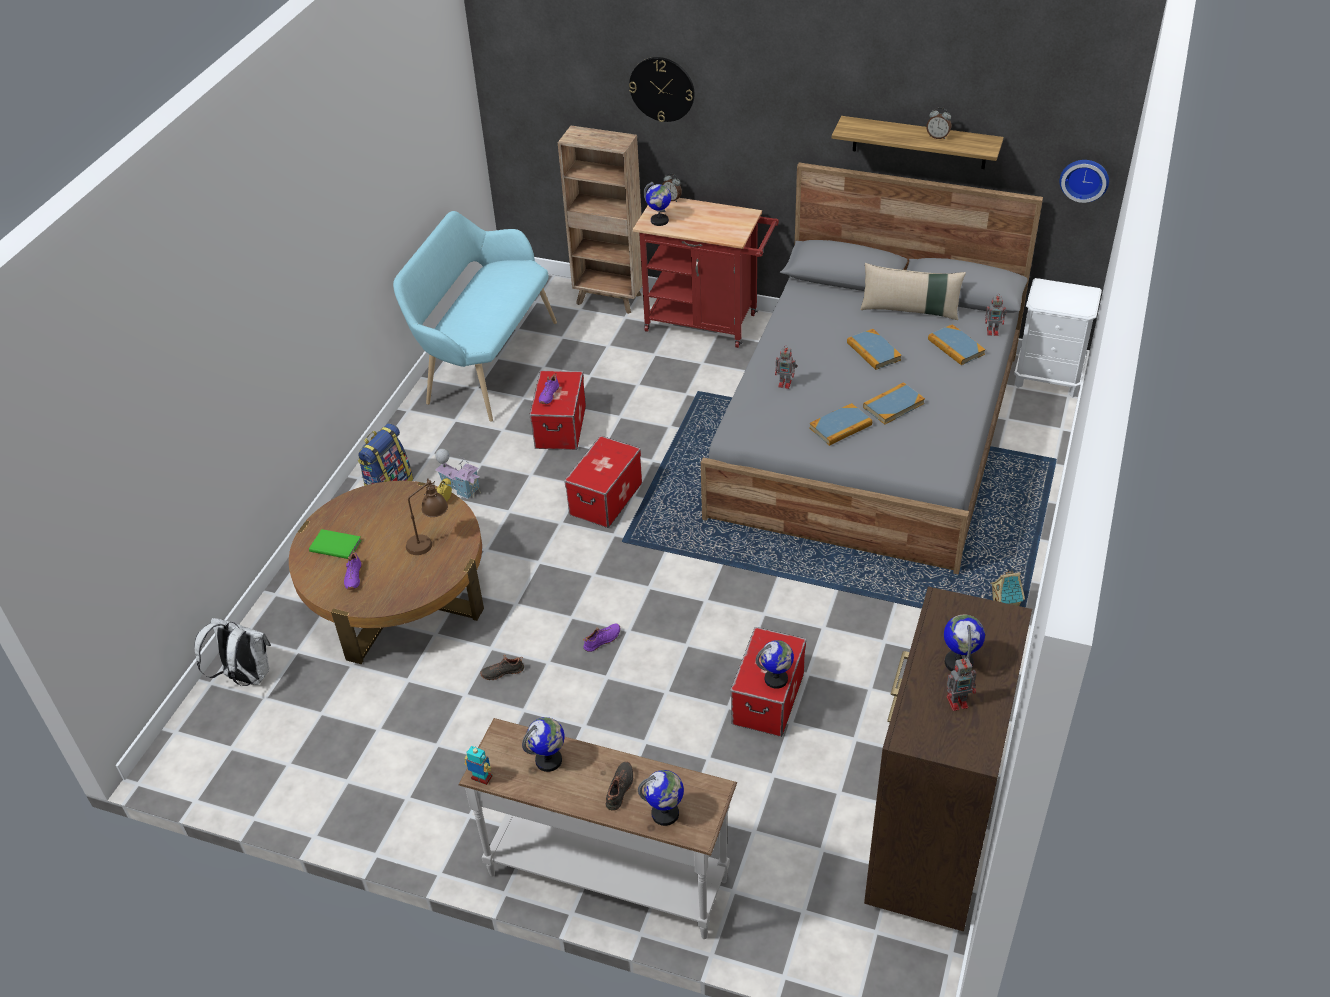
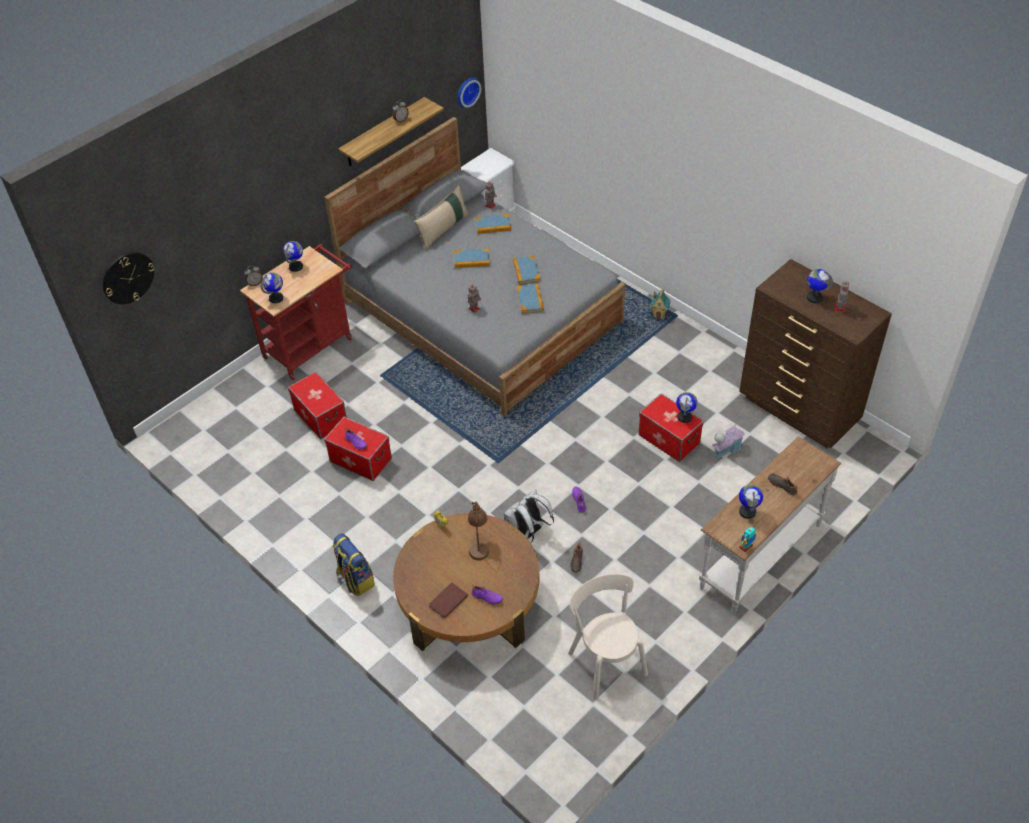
camera: 65 degrees left, 5 degrees up
white backpack [194,618,271,686] -> white backpack moved to [504,489,554,541]
green book [309,529,361,559] -> brown book [428,582,468,618]
turquoise bench [393,211,557,422] -> none
toy house [435,449,481,499] -> toy house moved to [713,424,745,459]
brown bookcase [557,126,642,314] -> none
storage box [564,436,642,528] -> storage box moved to [288,372,346,439]
wall clock [629,57,695,122] -> wall clock moved to [103,252,155,304]
globe [638,770,684,826] -> globe moved to [283,241,303,272]
none -> beige chair [568,574,648,699]

